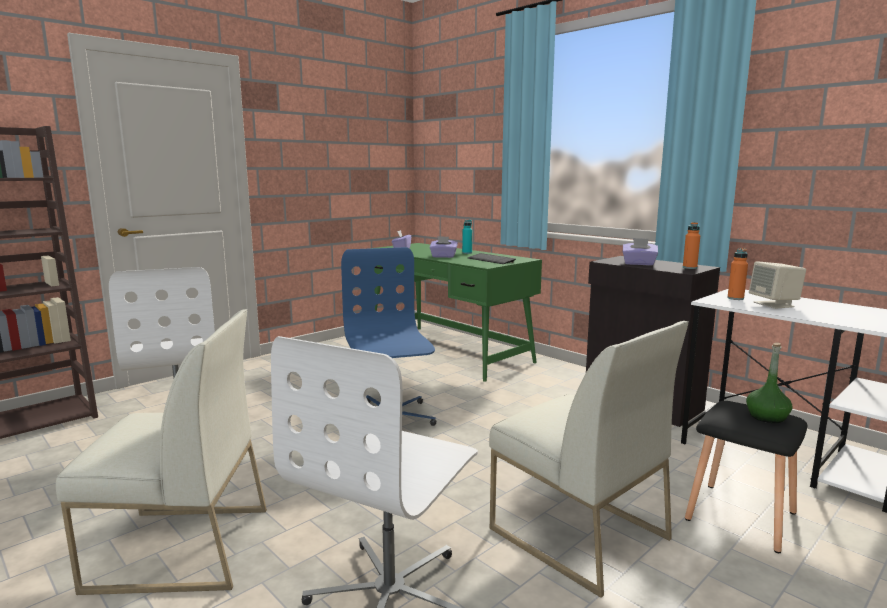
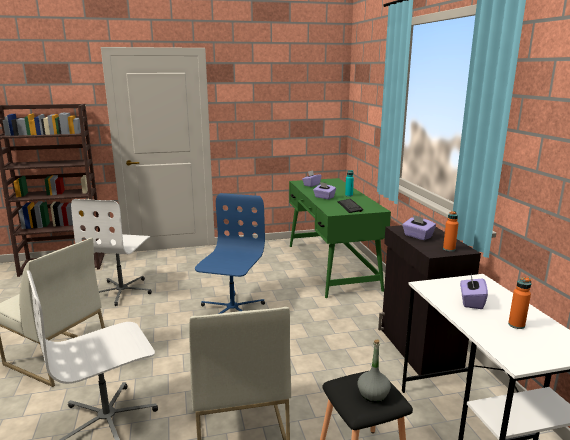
camera: 30 degrees right, 5 degrees up
orange bottle [727,248,748,300] -> orange bottle moved to [508,277,532,329]
green bottle [746,343,793,423] -> grey bottle [358,340,391,402]
beige speaker [749,262,806,309] -> purple tissue box [460,275,488,309]

